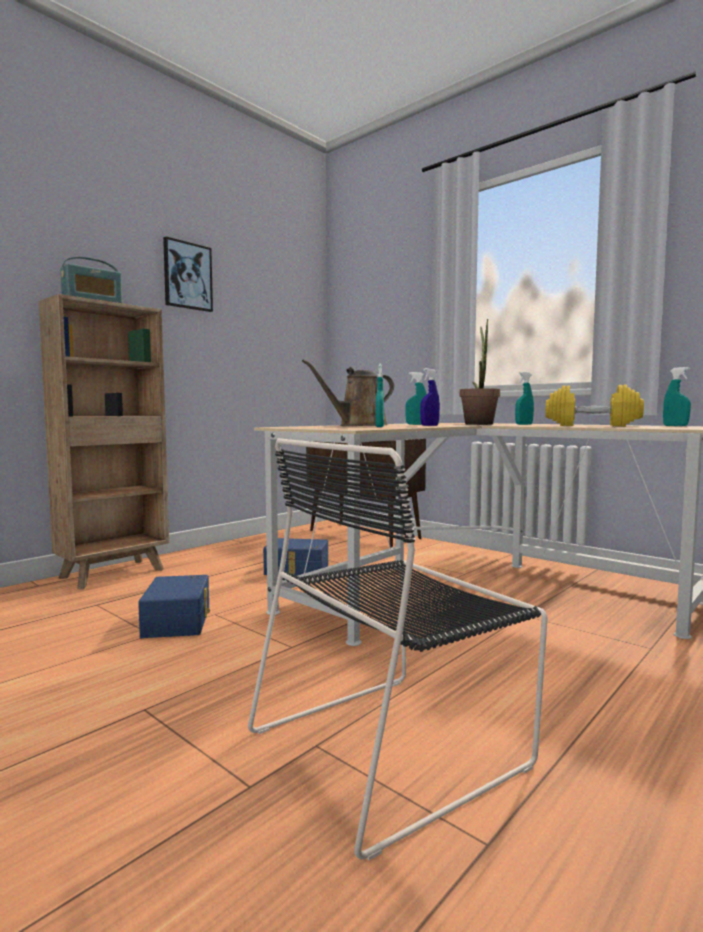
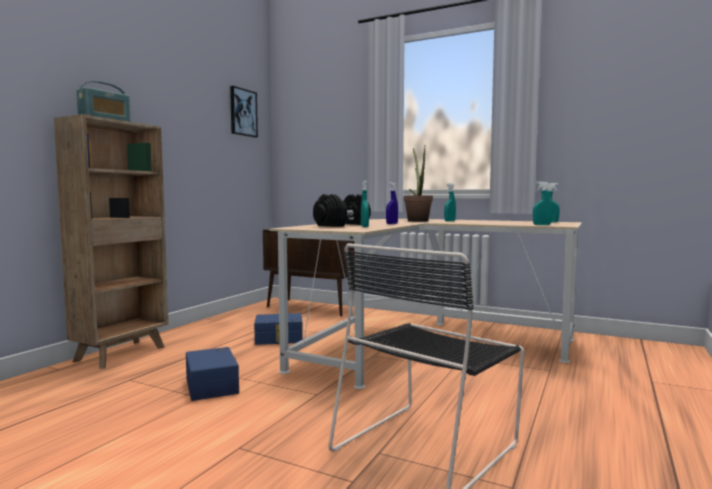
camera: 15 degrees left, 0 degrees up
picture [163,237,213,312] -> picture moved to [230,86,258,138]
brown watering can [302,359,394,426] -> black dumbbell [313,194,371,227]
turquoise spray bottle [405,372,427,425] -> turquoise spray bottle moved to [533,181,552,225]
yellow dumbbell [545,384,644,427] -> none

